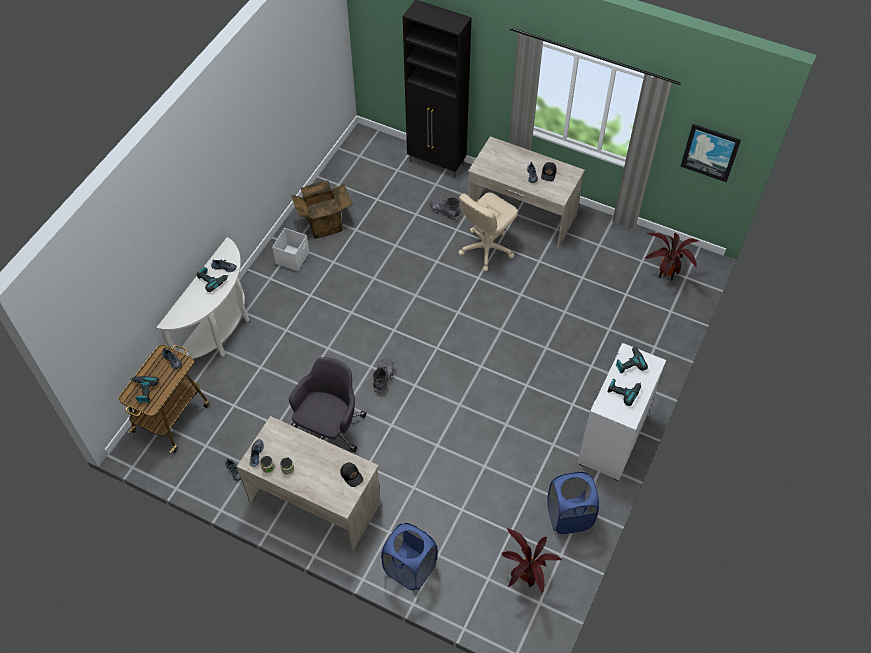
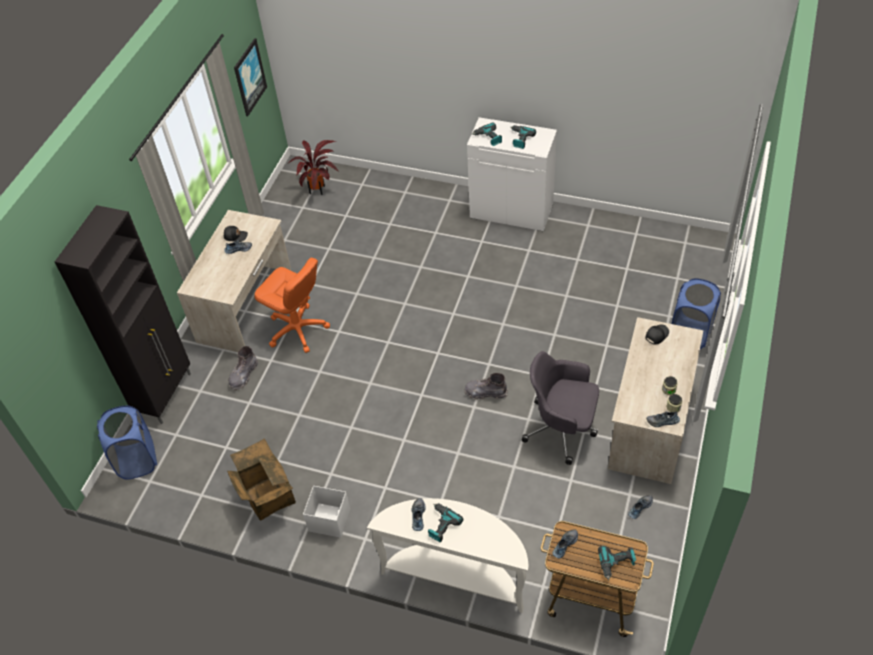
camera: 95 degrees left, 5 degrees down
beige office chair [458,192,518,271] -> orange office chair [254,258,330,353]
potted plant [501,527,563,594] -> none
blue laundry basket [547,472,599,534] -> blue laundry basket moved to [97,406,157,480]

